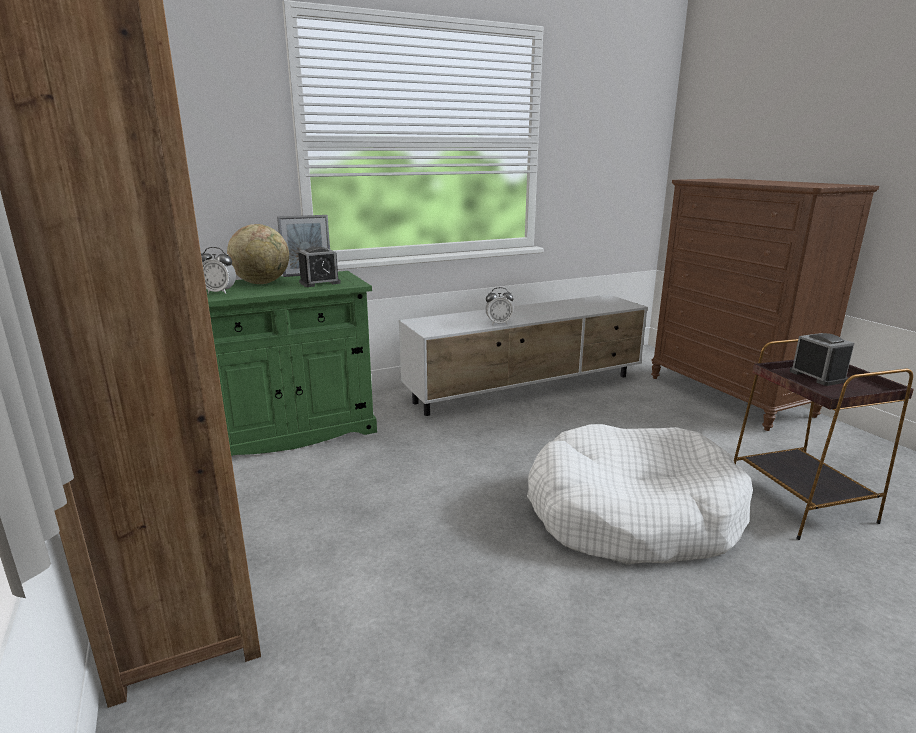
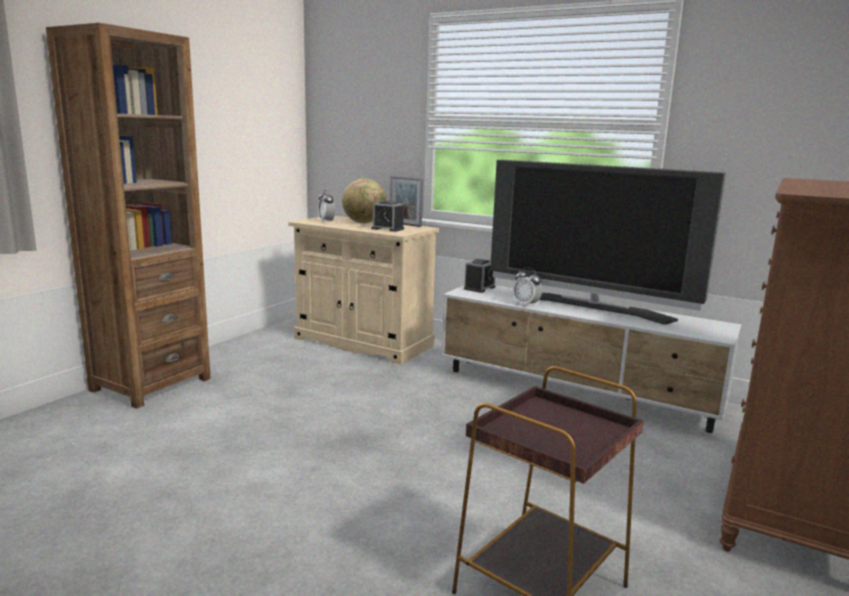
camera: 55 degrees right, 5 degrees down
green cabinet [206,271,377,456] -> beige cabinet [288,216,439,364]
white dog bed [527,424,753,564] -> none
alarm clock [789,333,854,386] -> alarm clock moved to [464,259,495,293]
none -> television [490,160,726,324]

